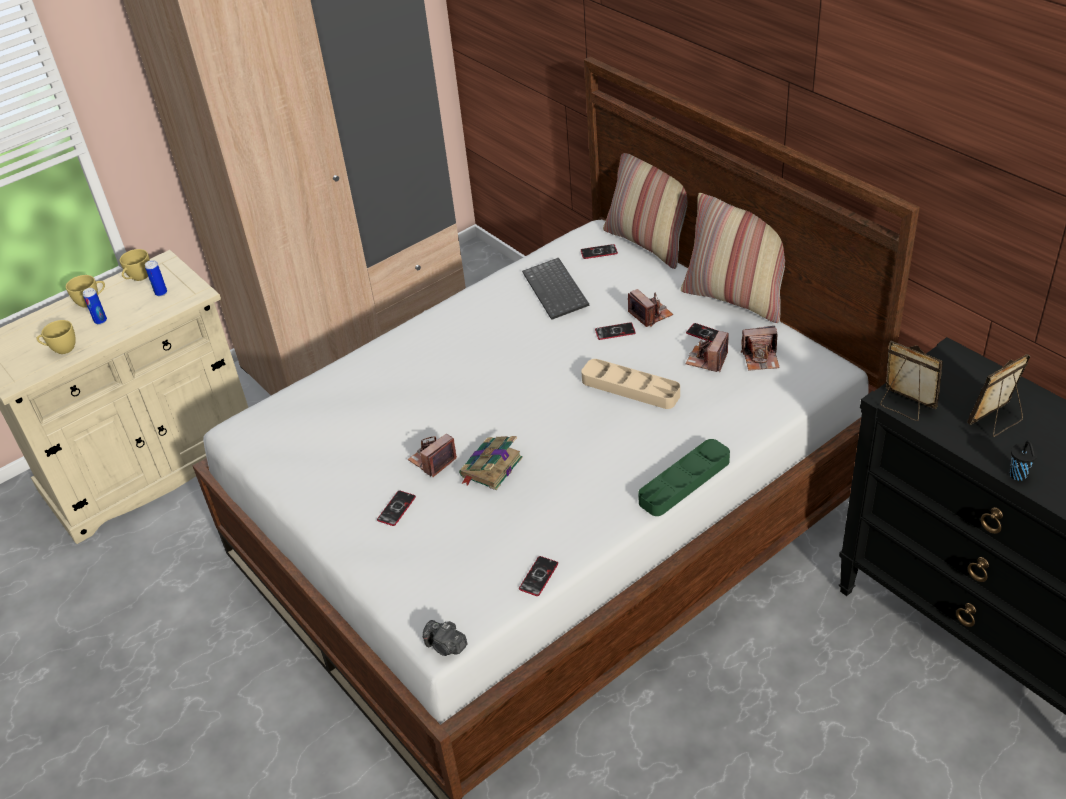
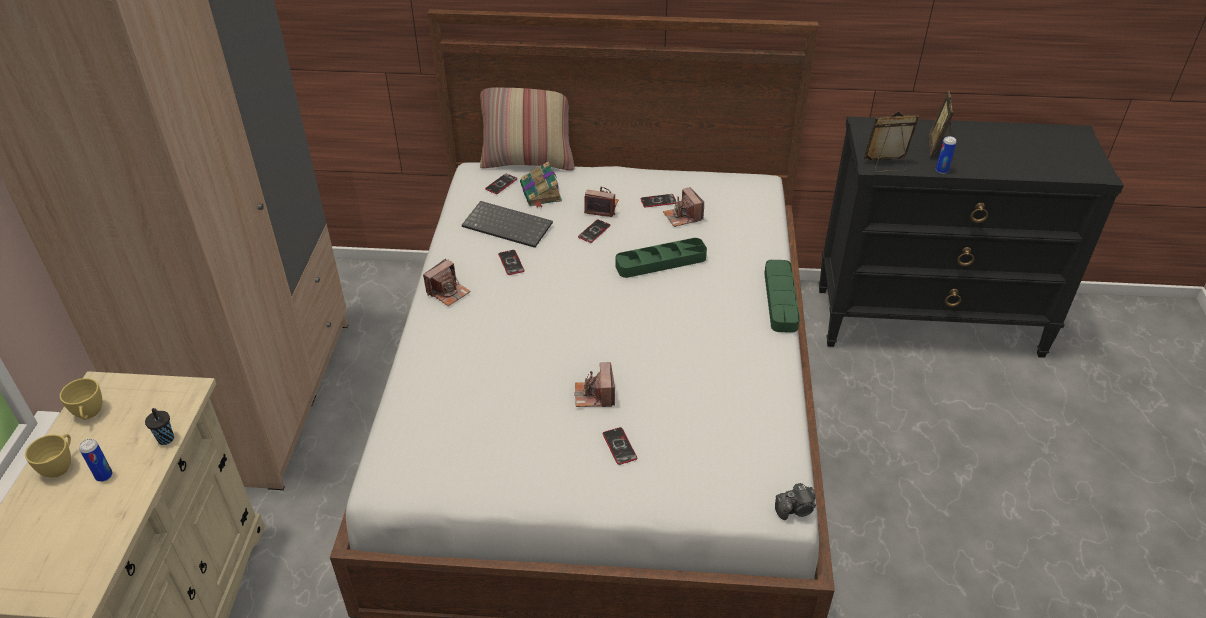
camera: 50 degrees left, 0 degrees up
yellow cup [36,320,76,354] -> none
can [145,260,167,296] -> can moved to [936,136,956,174]
book [459,436,523,490] -> book moved to [520,161,562,208]
phone [519,556,558,596] -> phone moved to [498,250,525,275]
beige tray [581,359,680,409] -> green tray [616,238,707,278]
pillow [681,193,785,323] -> none
camera [741,326,780,371] -> camera moved to [423,259,471,306]
black cup [1009,440,1038,481] -> black cup moved to [145,408,174,445]

